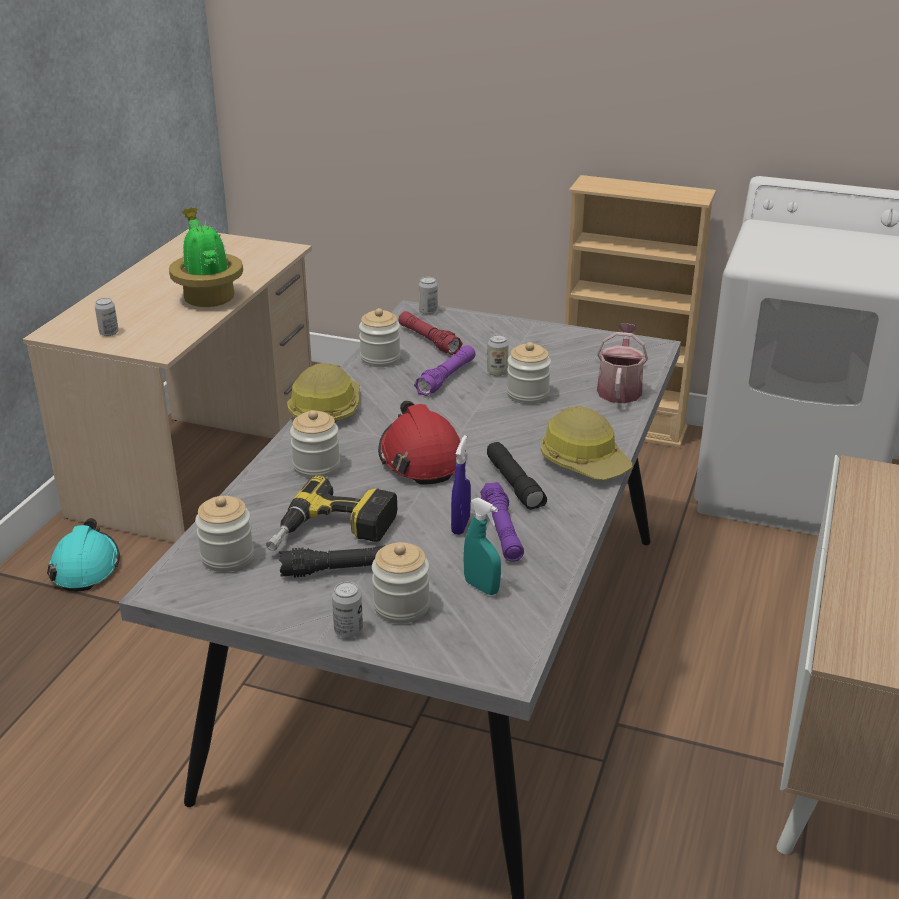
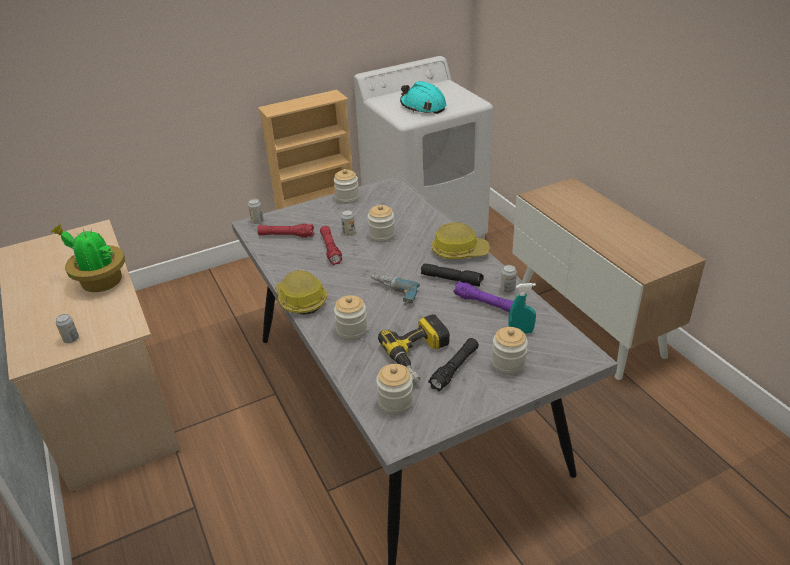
camera: 45 degrees left, 5 degrees up
turquoise hard hat [47,518,120,591] -> turquoise hard hat moved to [400,81,447,114]
can [332,582,363,638] -> can moved to [500,265,517,294]
jar [359,308,401,367] -> jar moved to [334,169,359,204]
red hard hat [378,400,466,484] -> power drill [370,274,420,305]
purple flashlight [414,345,476,396] -> red flashlight [320,226,342,265]
blue spray bottle [451,435,471,535] -> none
watering can [597,324,648,403] -> none

